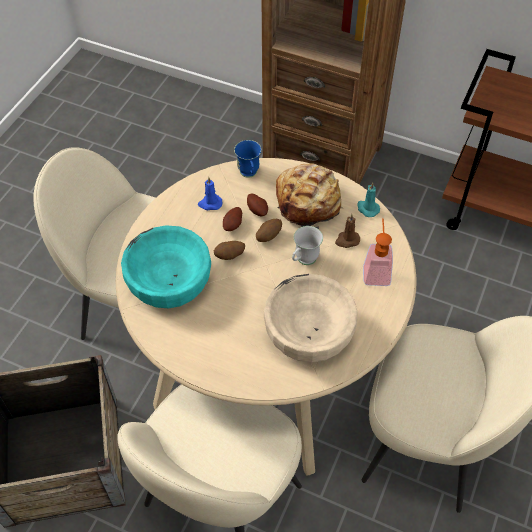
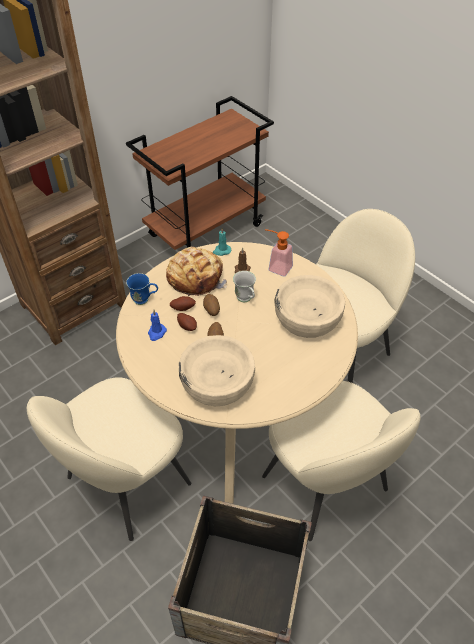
camera: 65 degrees left, 5 degrees down
turquoise bowl [121,225,211,308] -> beige bowl [179,335,255,406]

